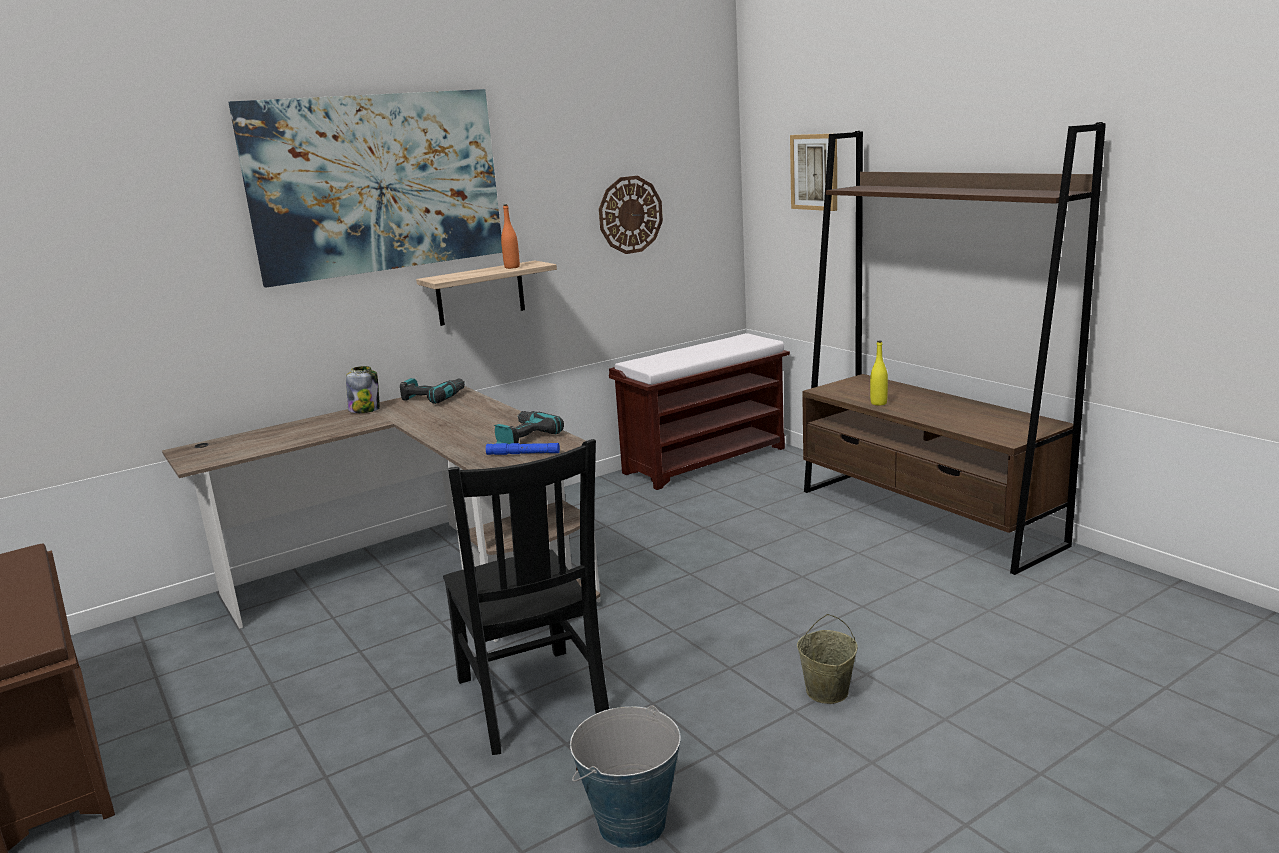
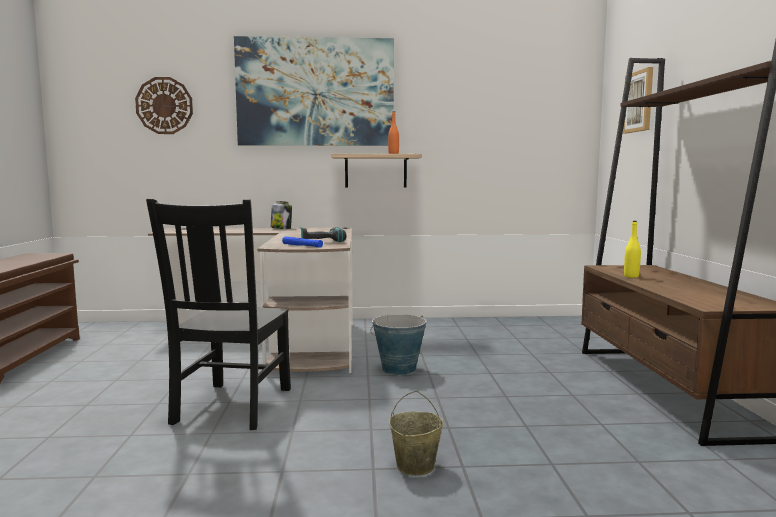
camera: 30 degrees right, 10 degrees down
power drill [400,378,465,404] -> none
bucket [570,705,681,849] -> bucket moved to [370,314,426,375]
wall clock [599,176,663,254] -> wall clock moved to [135,77,193,134]
brown bench [609,333,790,490] -> none

